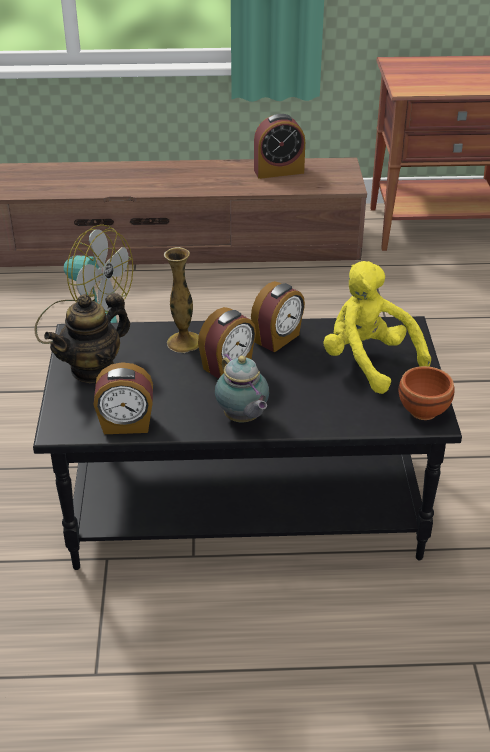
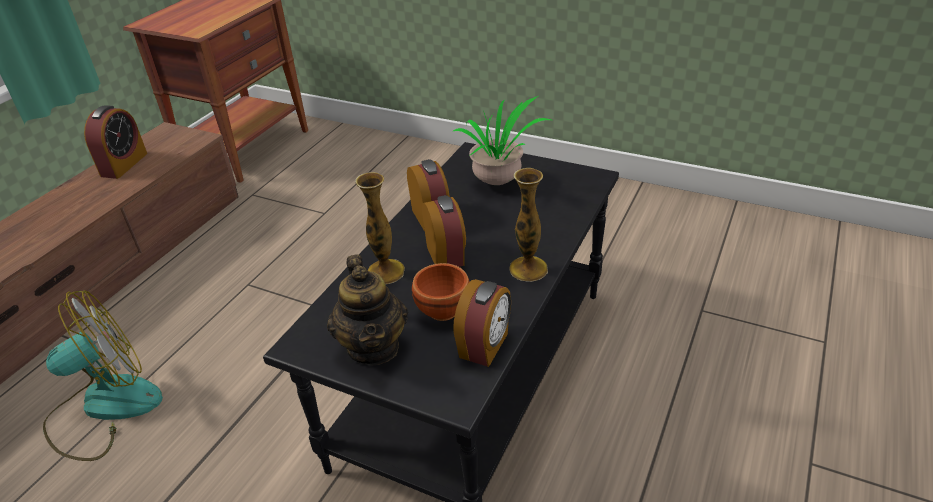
camera: 60 degrees left, 0 degrees up
teapot [215,353,269,422] -> vase [509,168,548,282]
yellow plush toy [323,261,431,394] -> potted plant [452,96,551,185]
brown bowl [399,366,455,420] -> brown bowl moved to [412,263,470,321]

